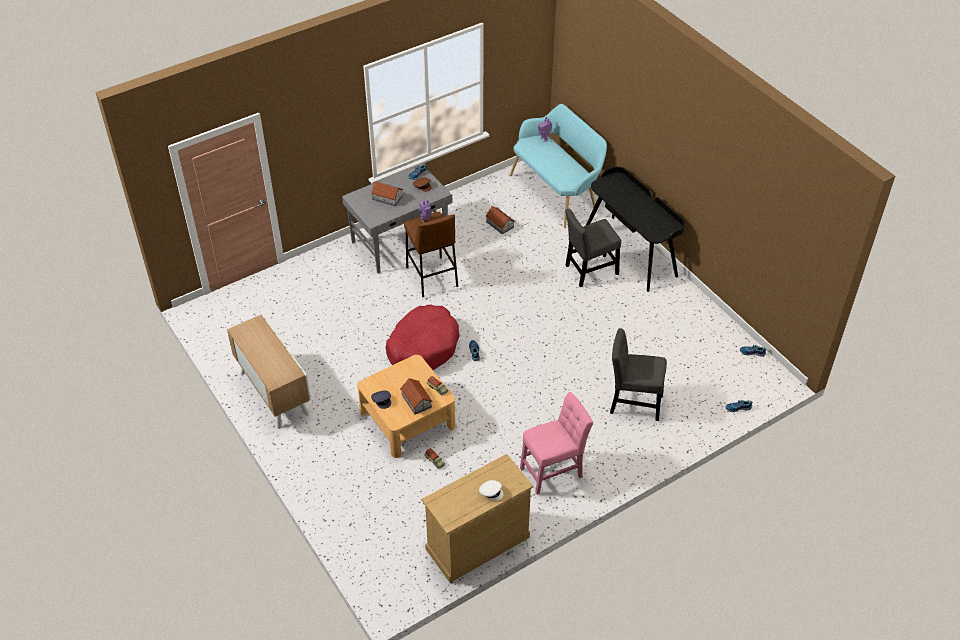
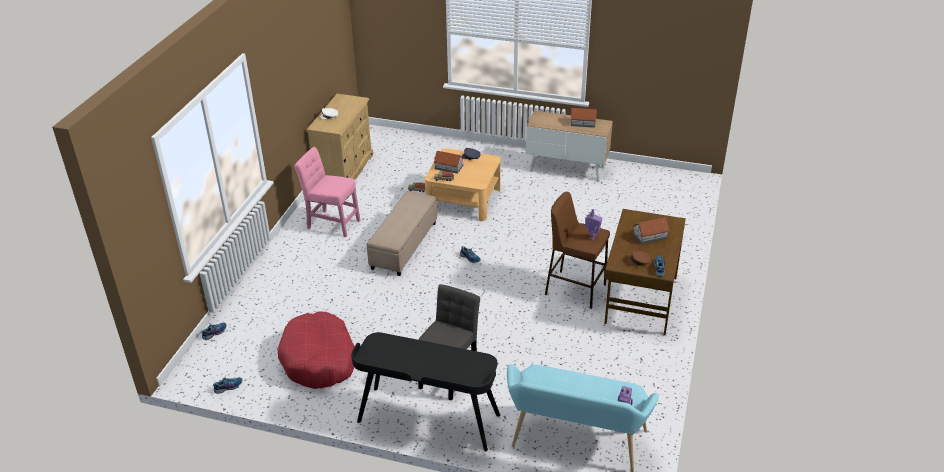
camera: 140 degrees right, 10 degrees down
grey desk [342,164,452,273] -> brown desk [604,209,686,335]
red dog bed [386,305,460,370] -> red dog bed moved to [278,312,355,389]
toy house [486,206,515,234] -> toy house moved to [570,108,597,128]
pink chair [520,392,593,494] -> pink chair turned 90 degrees clockwise [294,147,360,237]
grey chair [610,328,667,421] -> none
none -> beige ottoman [366,191,437,276]

